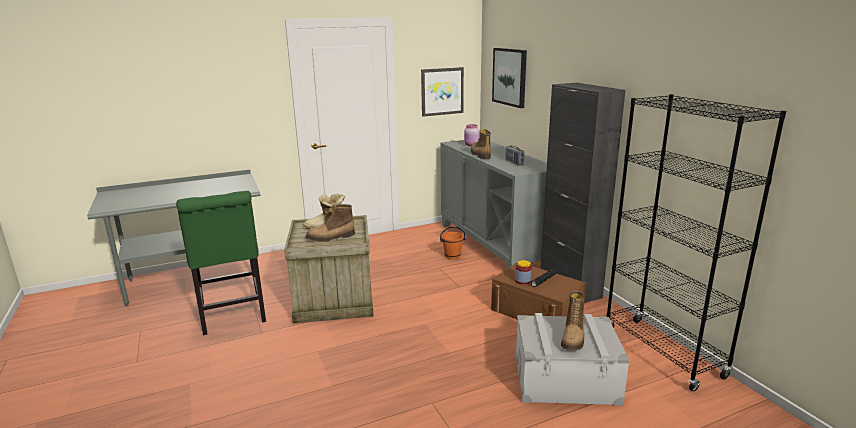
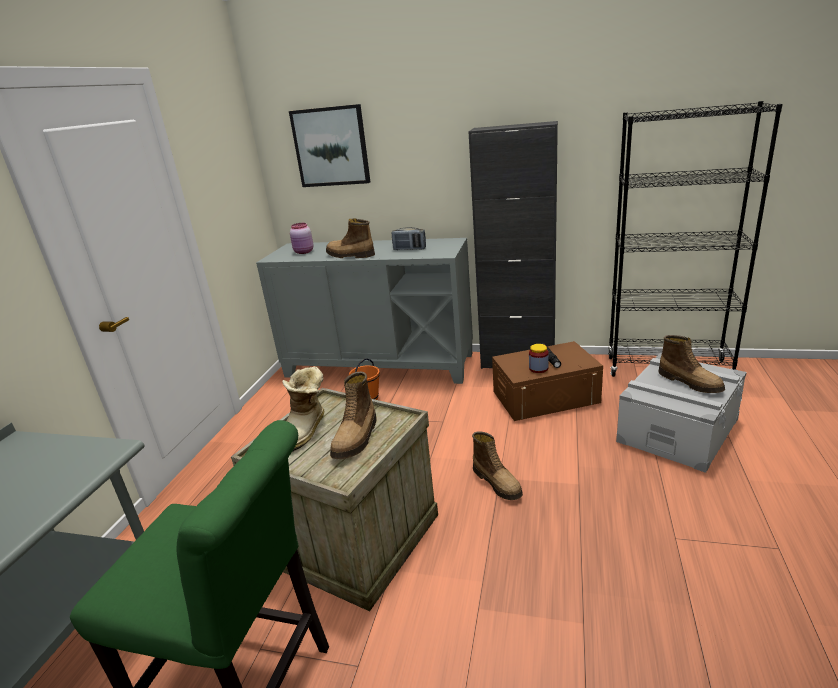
camera: 50 degrees left, 5 degrees up
picture [421,67,464,117] -> none
none -> boot [472,431,523,500]

